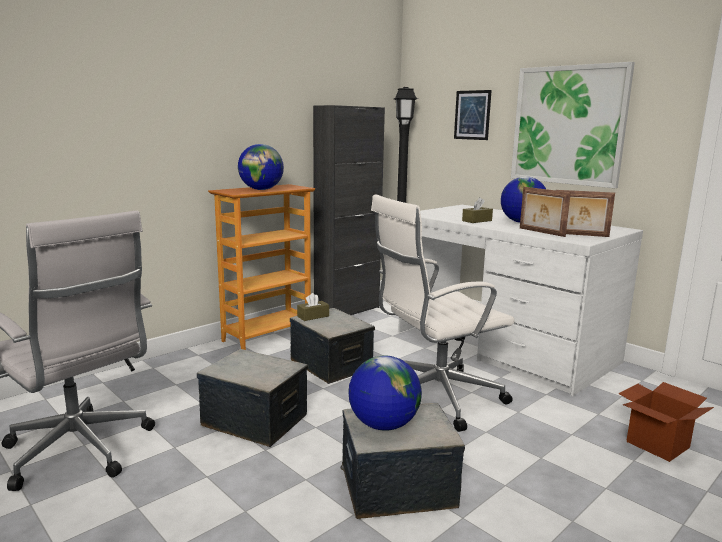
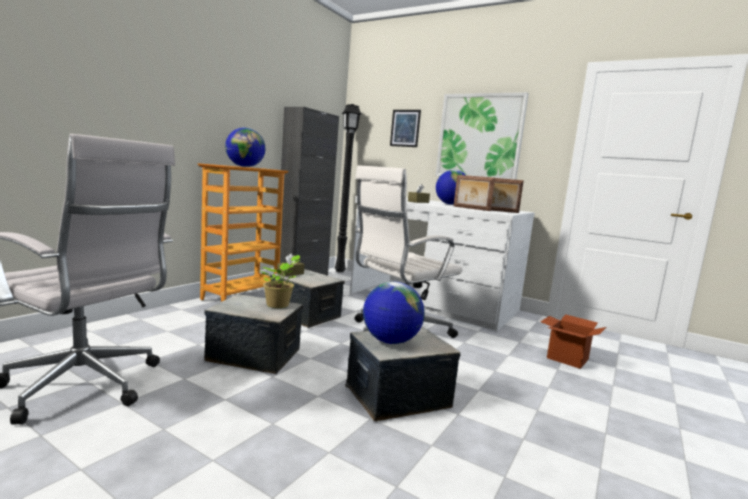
camera: 15 degrees left, 5 degrees down
none -> potted plant [260,255,300,308]

